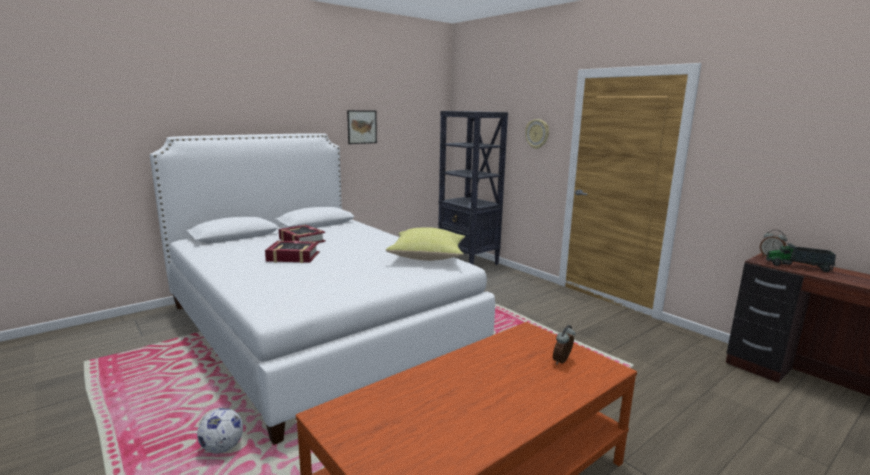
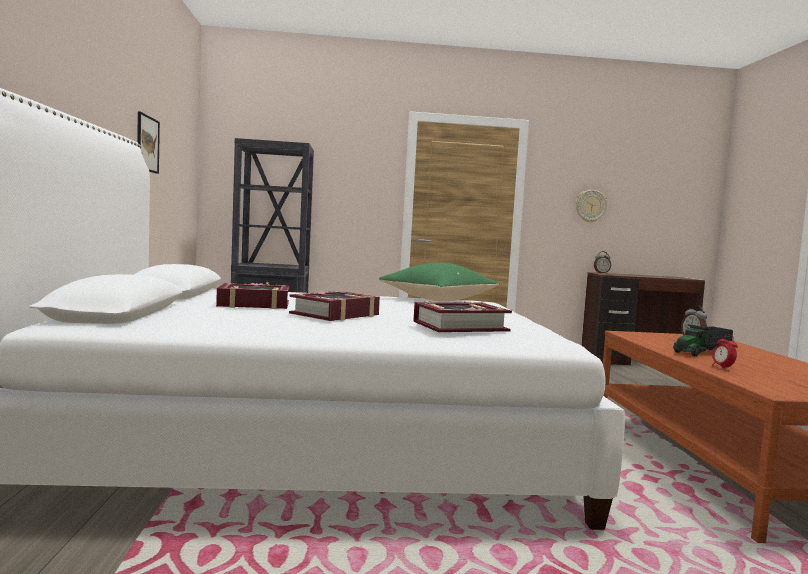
camera: 55 degrees left, 10 degrees down
football [197,408,243,454] -> none
yellow pillow [386,227,465,261] -> green pillow [379,263,500,302]
wall clock [525,119,549,149] -> wall clock moved to [576,190,608,223]
toy truck [766,243,836,272] -> toy truck moved to [673,324,733,357]
none -> book [413,301,512,332]
none -> alarm clock [712,335,738,370]

